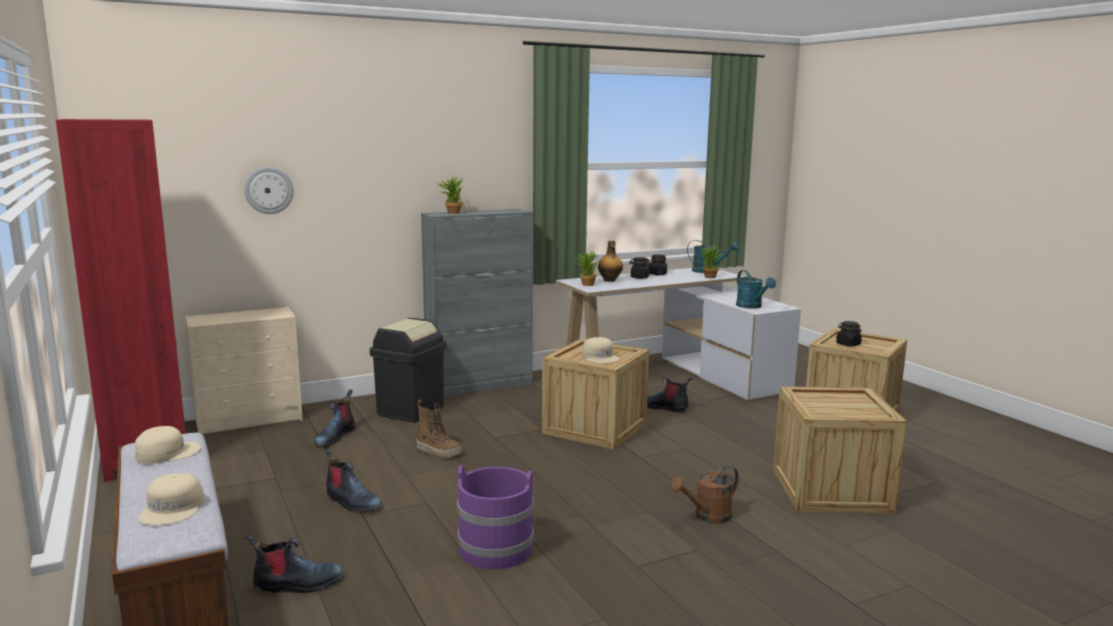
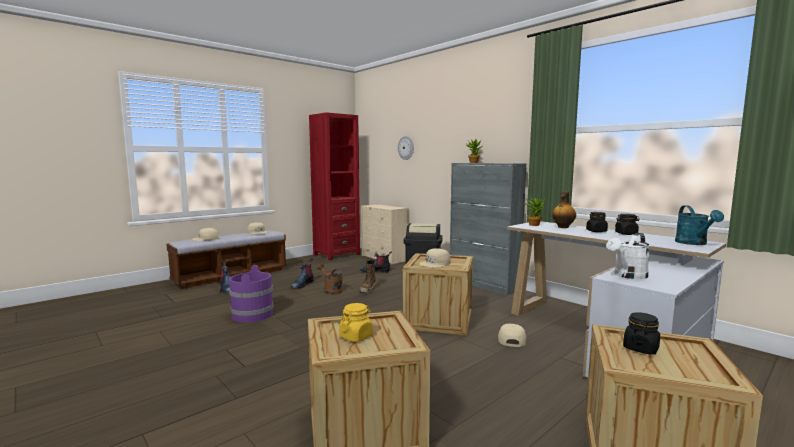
camera: 75 degrees right, 5 degrees down
boot [647,378,692,413] -> beige cap [498,324,527,347]
brown watering can [670,466,739,523] -> brown watering can moved to [317,263,343,294]
potted plant [701,245,723,278] -> none
turquoise watering can [736,270,776,309] -> white watering can [607,233,650,279]
none -> yellow jar [339,303,373,342]

